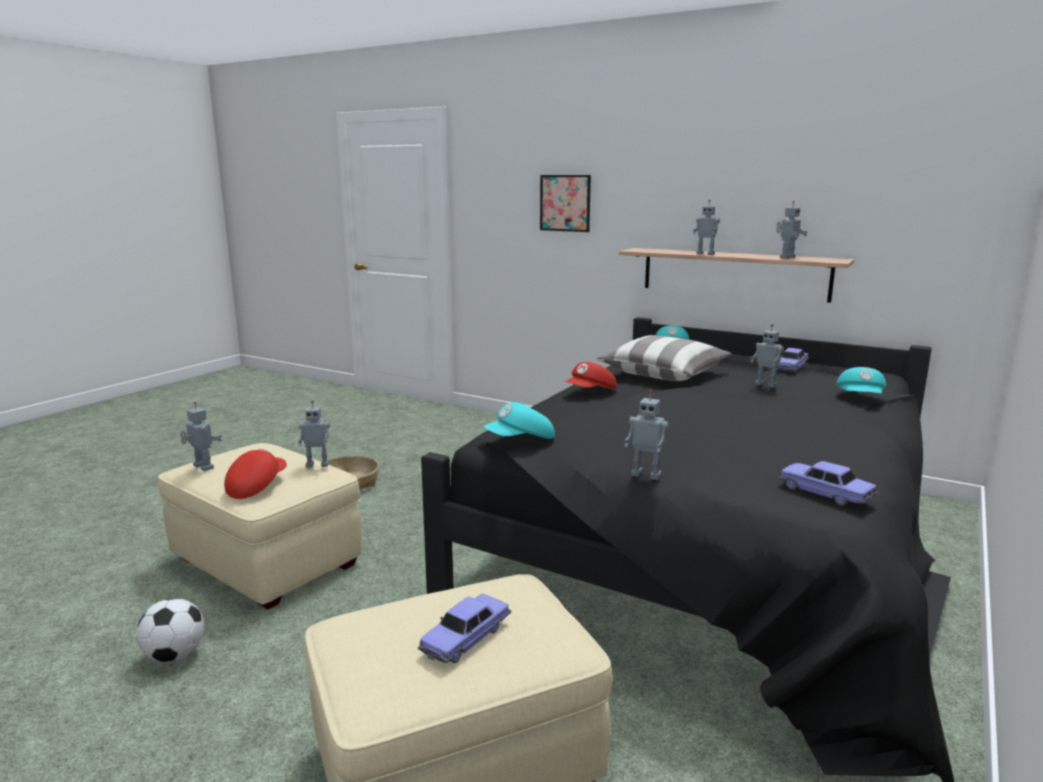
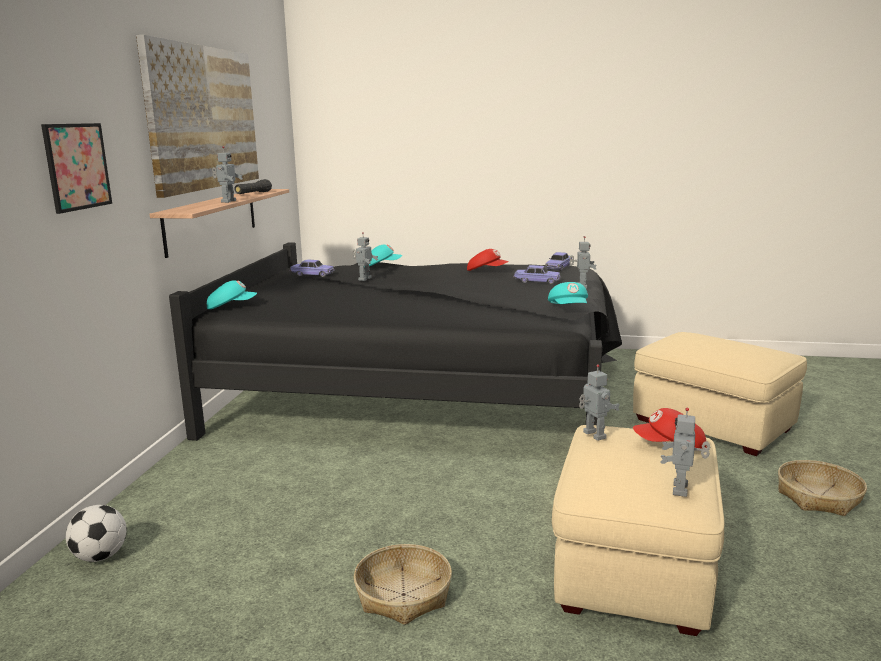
camera: 110 degrees left, 0 degrees up
football [136,598,204,663] -> football moved to [66,505,127,562]
toy car [418,594,511,663] -> toy car moved to [513,265,561,284]
turquoise cap [484,402,555,439] -> turquoise cap turned 45 degrees clockwise [548,282,588,304]
red cap [565,362,617,389] -> red cap moved to [467,249,509,271]
pillow [596,335,731,381] -> none
toy robot [776,201,808,259] -> black flashlight [234,179,272,194]
none -> picture [136,35,259,198]
none -> basket [778,460,867,516]

